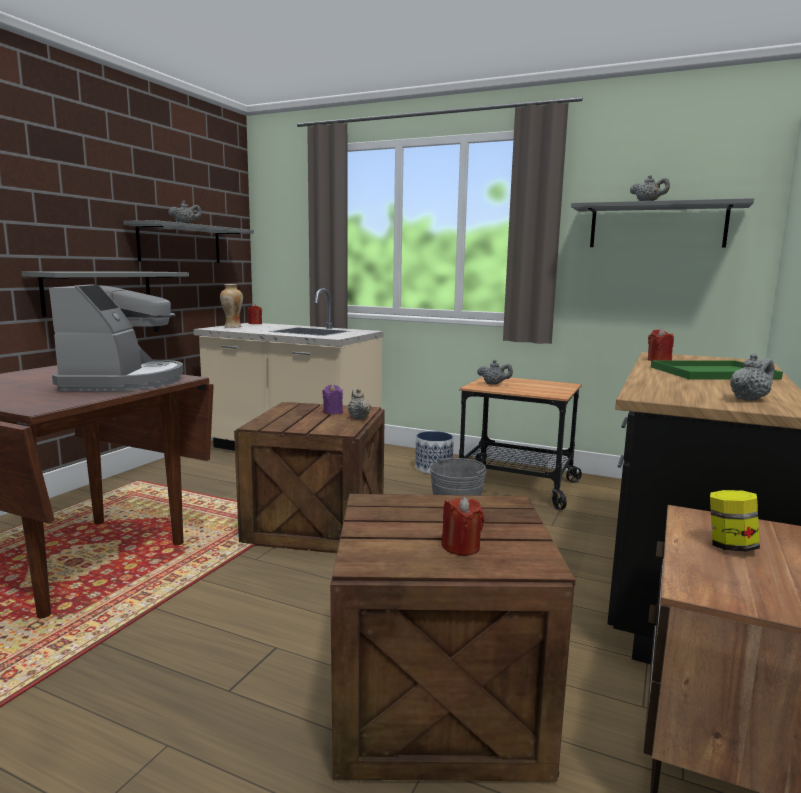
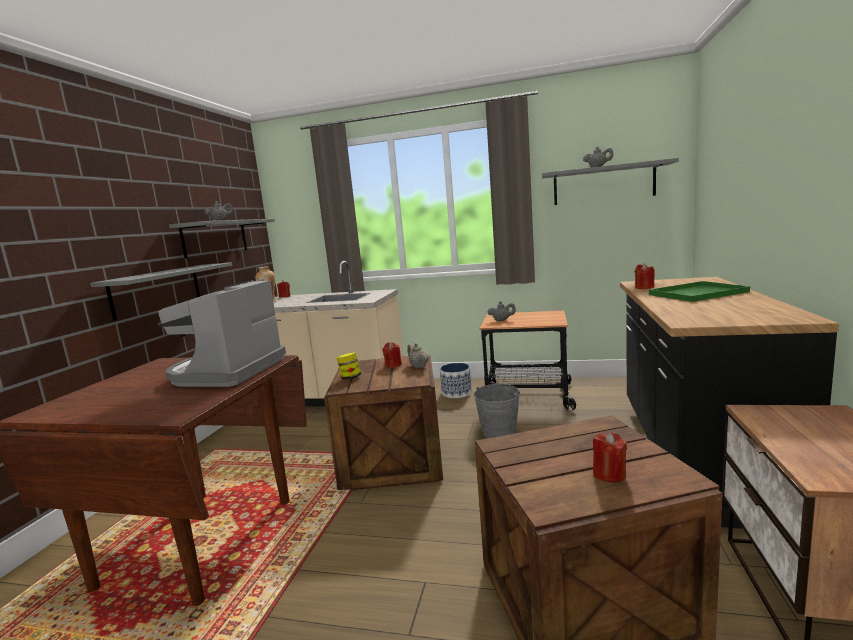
camera: 10 degrees left, 0 degrees up
coffee machine [49,284,183,391] -> coffee machine turned 150 degrees counterclockwise [158,280,286,387]
purple candle [322,384,343,415] -> red candle [382,342,402,368]
jar [710,490,760,552] -> jar moved to [337,352,361,380]
grey teapot [730,354,774,401] -> none

